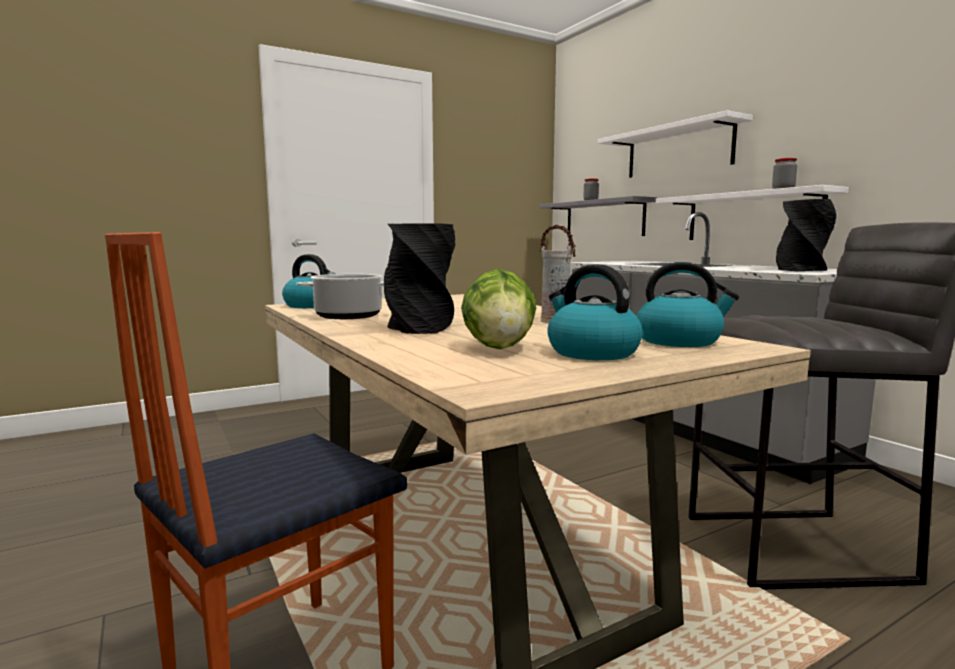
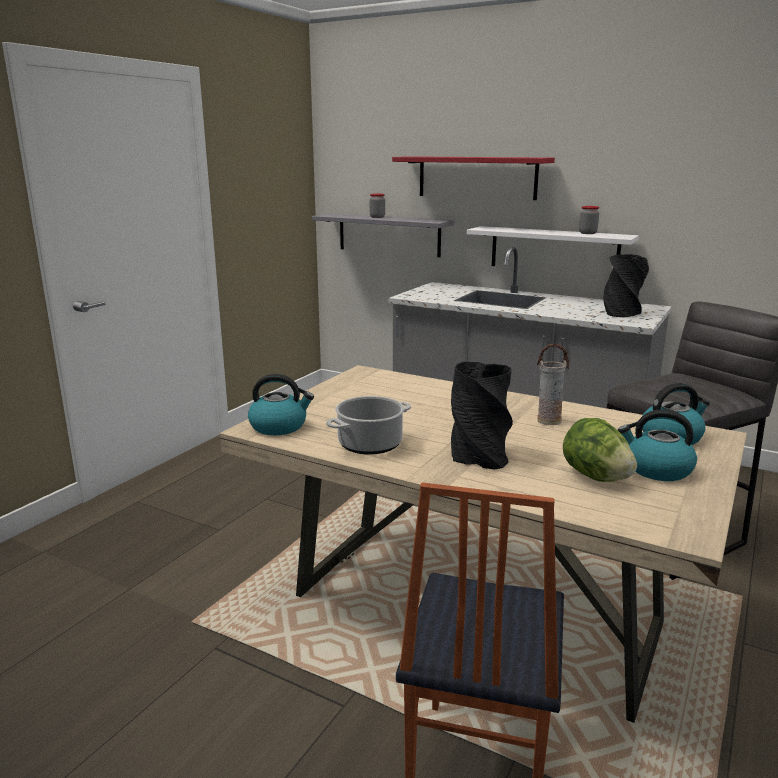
camera: 30 degrees left, 10 degrees up
white shelf [598,110,753,178] -> red shelf [392,156,555,200]

